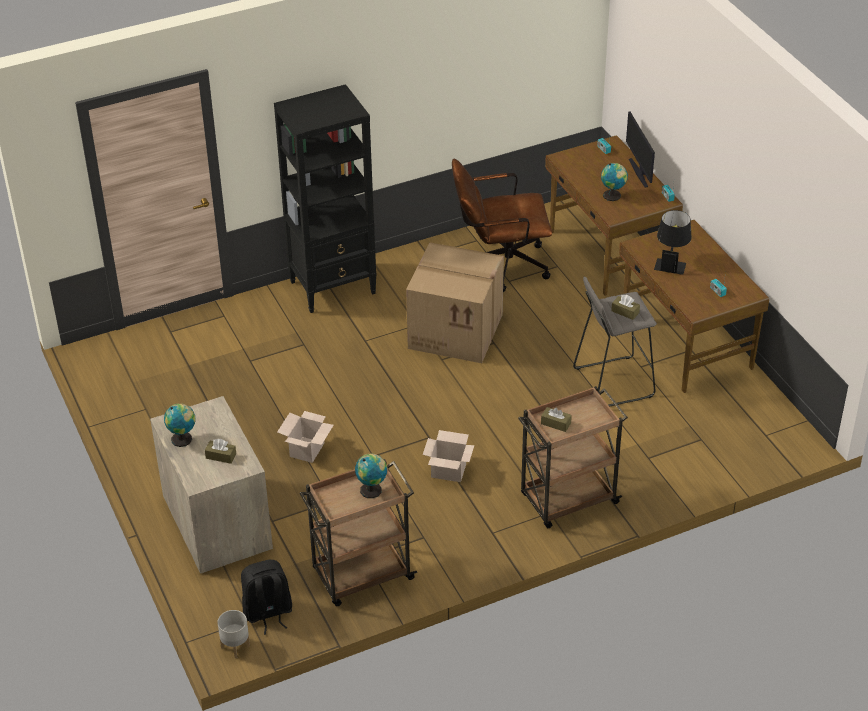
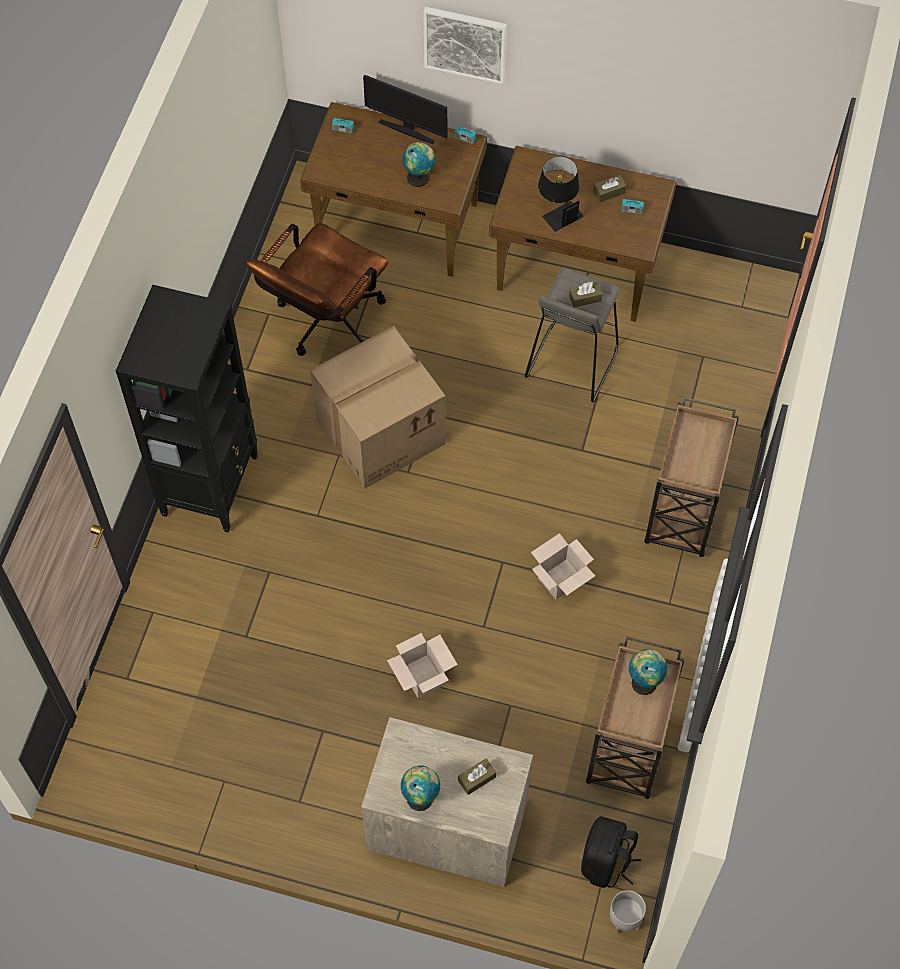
camera: 50 degrees left, 20 degrees up
brown tissue box [541,407,572,432] -> brown tissue box moved to [593,175,626,202]
none -> picture [423,7,507,85]

